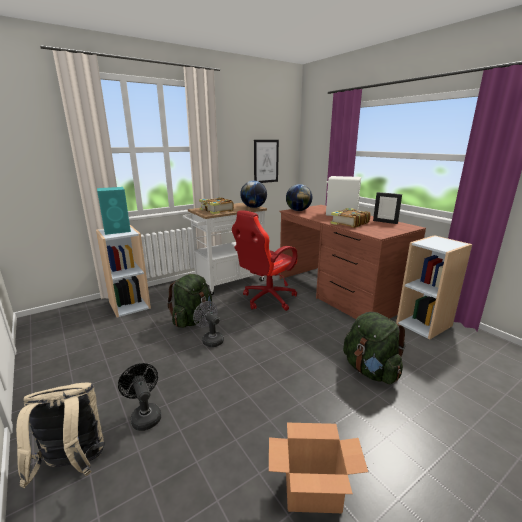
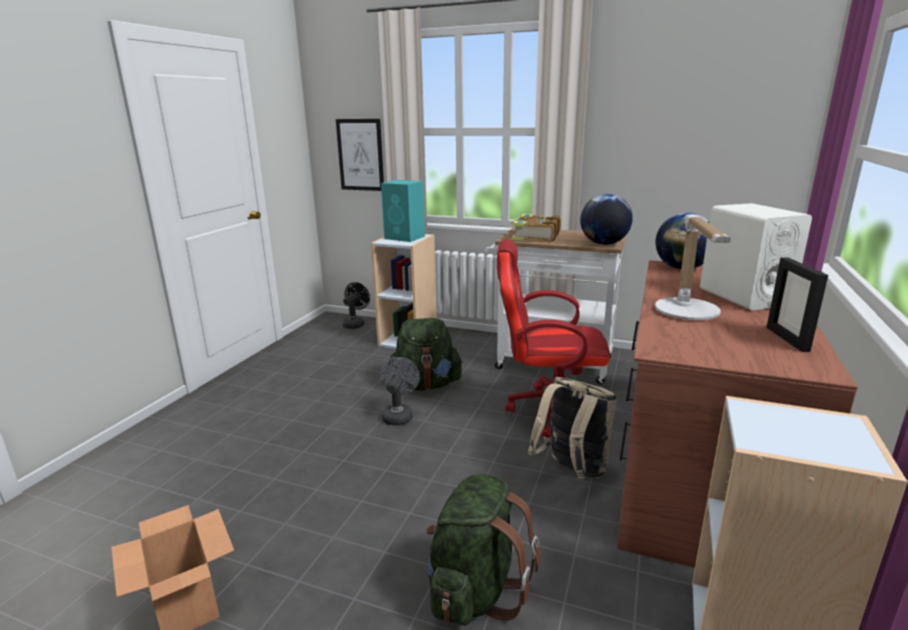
camera: 55 degrees right, 0 degrees up
beige backpack [16,382,105,488] -> beige backpack moved to [528,377,617,479]
black fan [118,363,161,431] -> black fan moved to [342,282,370,329]
picture [254,140,279,183] -> picture moved to [336,119,384,191]
book [330,208,371,228] -> table lamp [655,215,731,320]

